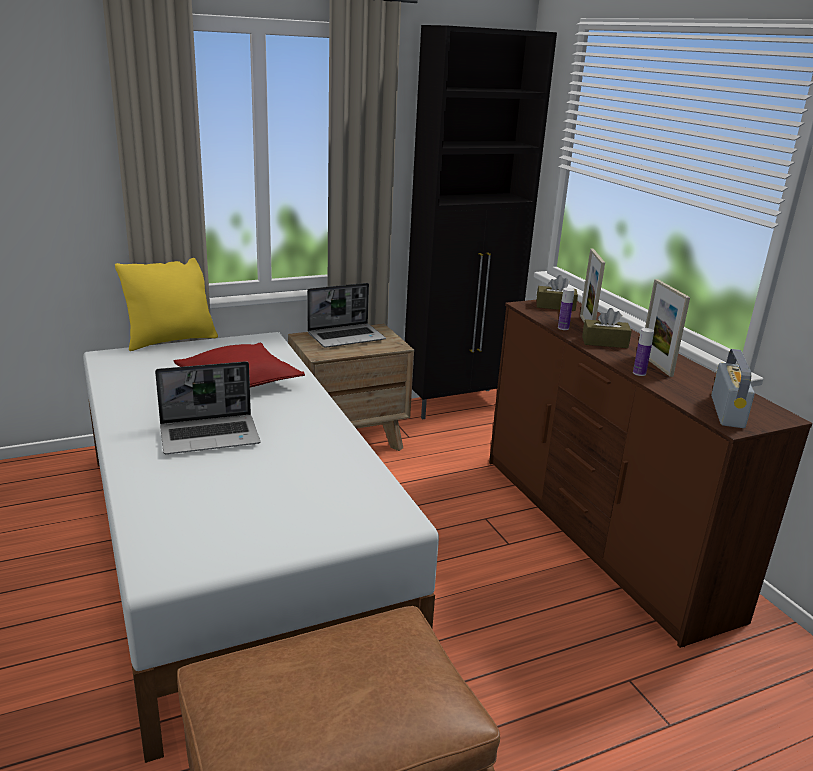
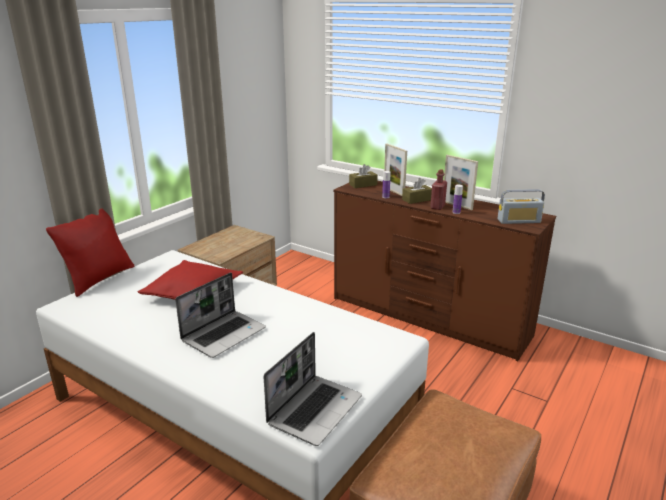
camera: 30 degrees left, 0 degrees up
yellow pillow [115,258,218,351] -> red pillow [46,208,134,297]
laptop [307,283,386,347] -> laptop moved to [264,332,362,446]
black cabinet [405,25,557,420] -> none
radio [711,349,755,428] -> radio turned 105 degrees clockwise [498,189,545,224]
none -> red bottle [430,169,447,210]

